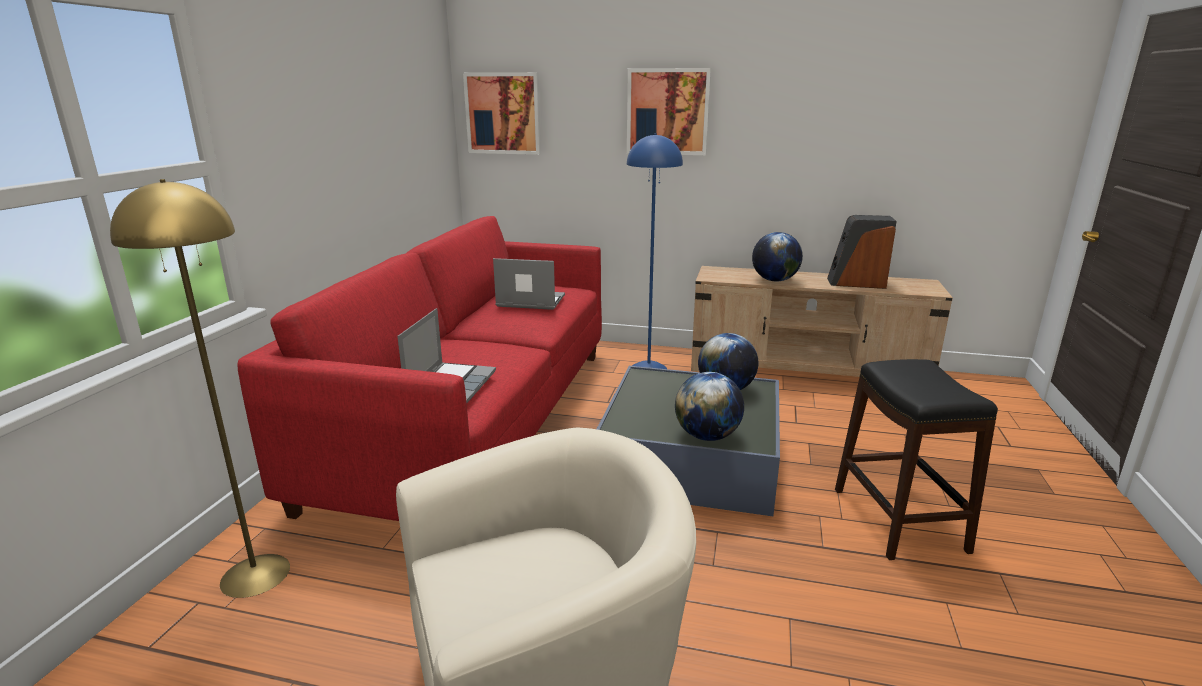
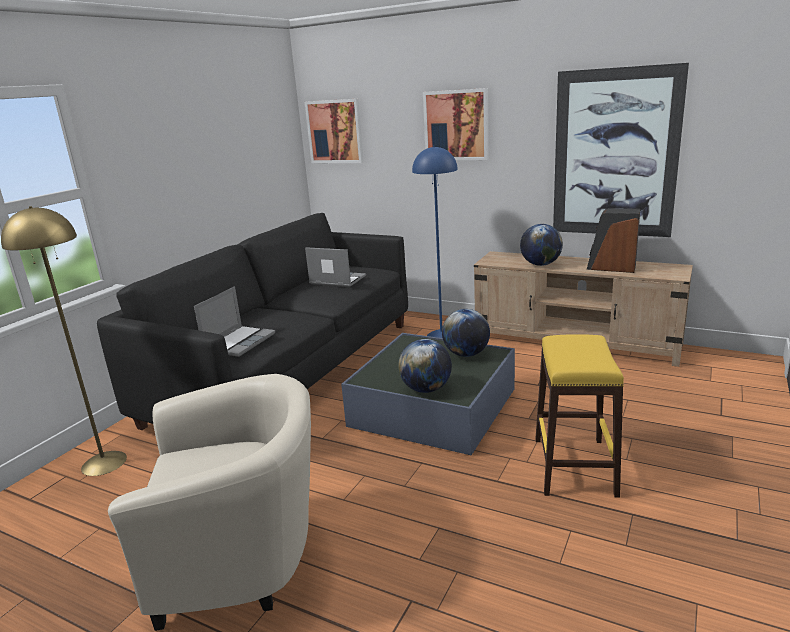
camera: 15 degrees right, 0 degrees up
red sofa [237,216,602,521] -> black sofa [97,213,408,430]
black stool [835,359,998,560] -> yellow stool [535,334,624,498]
none -> picture [553,63,689,237]

